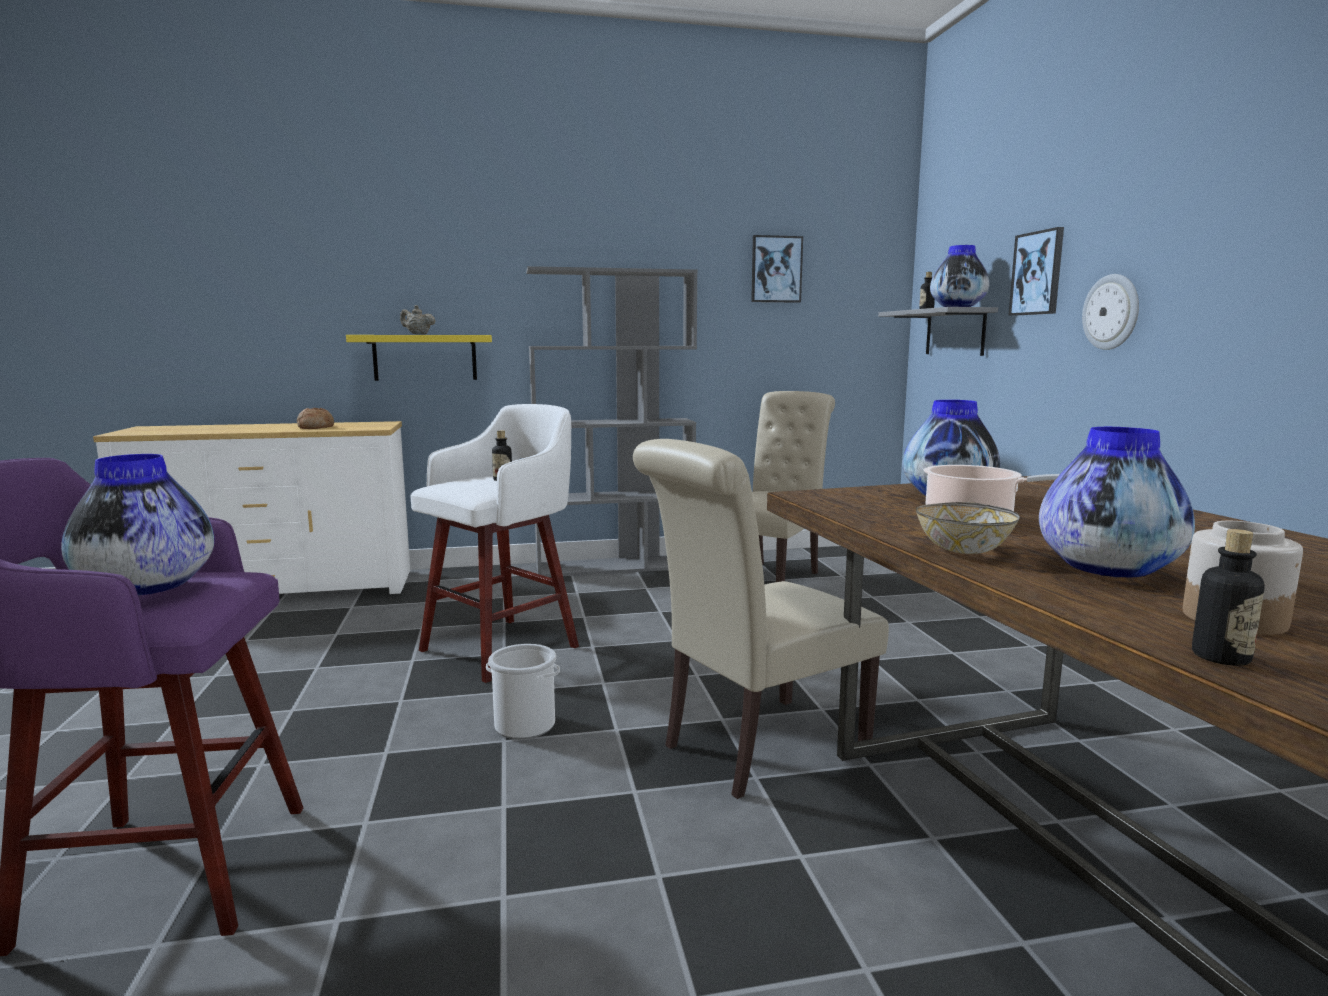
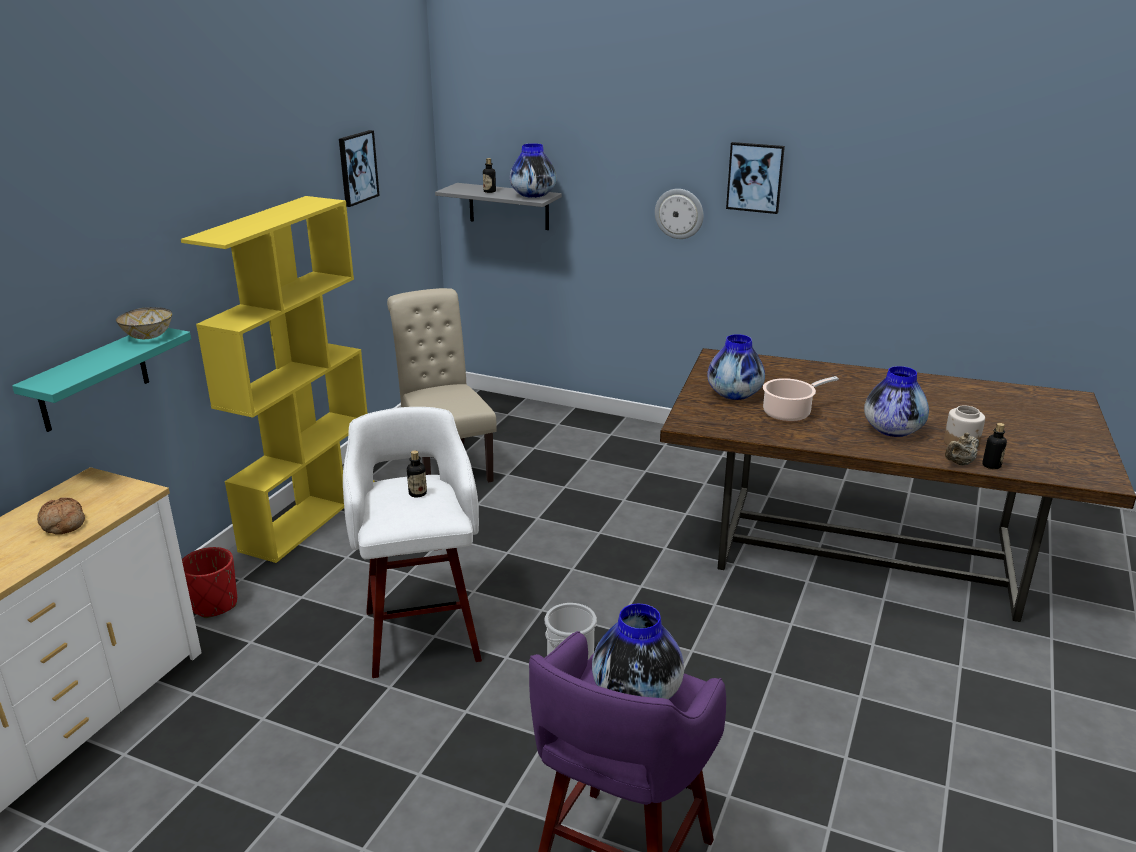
camera: 55 degrees left, 15 degrees up
yellow shelf [346,335,492,381] -> turquoise shelf [12,328,191,432]
beige teapot [400,305,436,335] -> beige teapot moved to [945,433,979,465]
grey bookcase [526,266,698,577] -> yellow bookcase [181,196,375,563]
beige chair [633,439,889,799] -> none
bowl [916,502,1020,554] -> bowl moved to [116,307,172,339]
picture [1009,227,1064,316] -> picture moved to [726,142,785,214]
none -> red planter [182,547,237,618]

